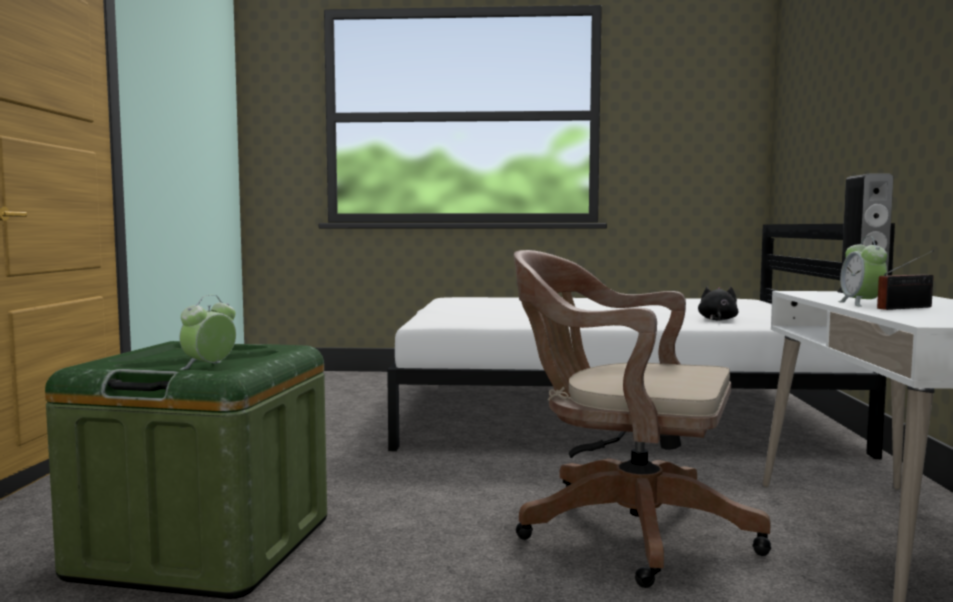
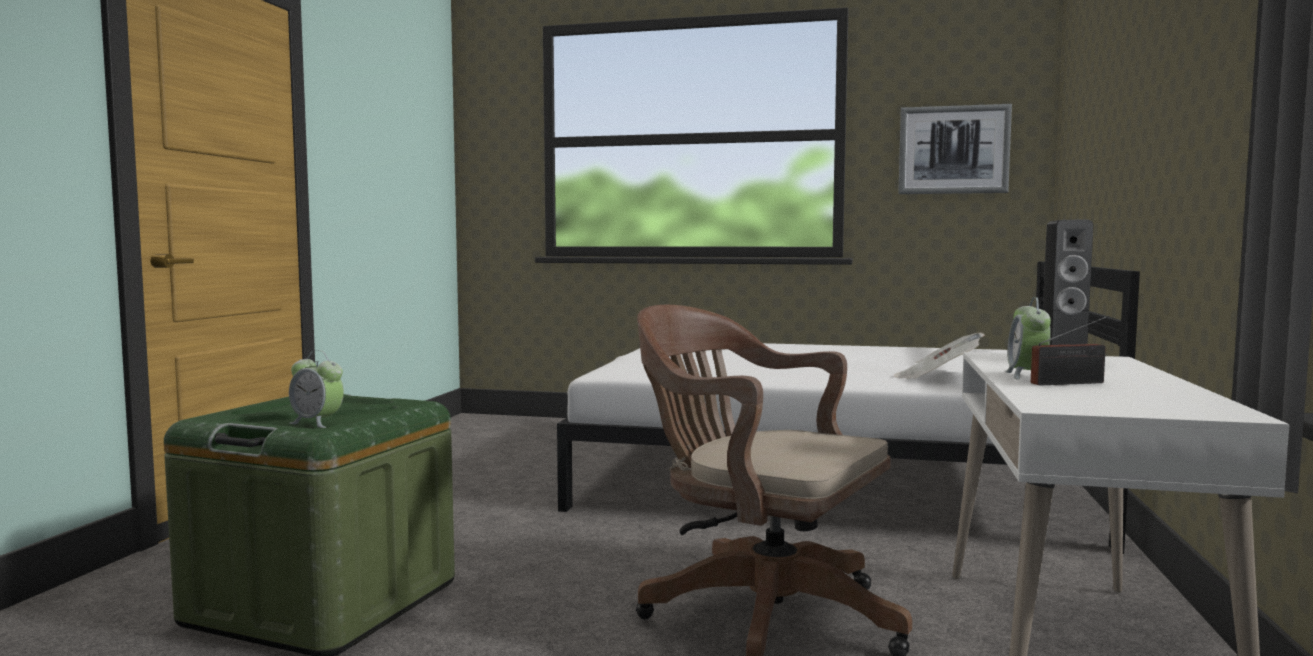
camera: 10 degrees right, 0 degrees up
alarm clock [179,295,236,370] -> alarm clock turned 105 degrees counterclockwise [289,350,344,428]
black plush toy [698,286,738,321] -> newspaper [894,333,985,379]
none -> picture [898,104,1012,194]

